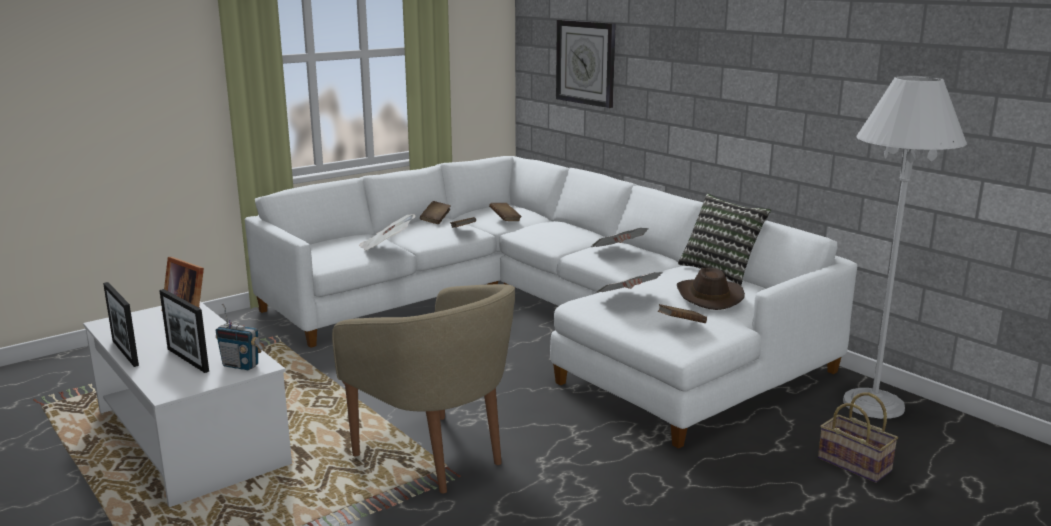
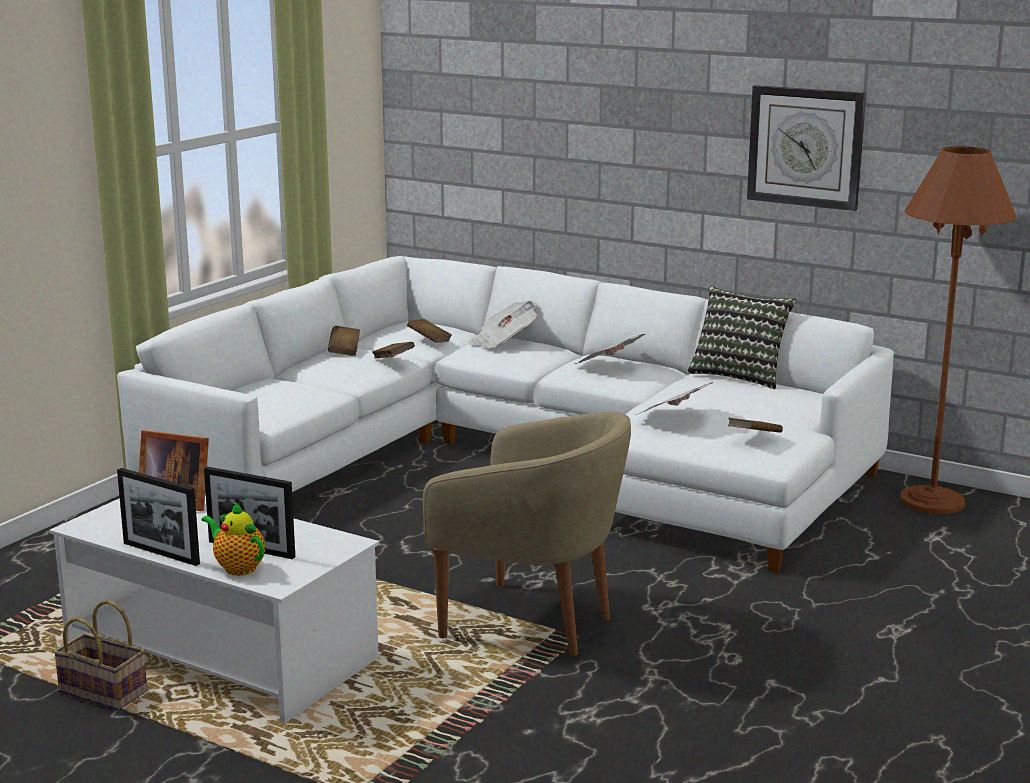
camera: 20 degrees left, 0 degrees up
radio [215,303,264,370] -> none
newspaper [359,214,415,251] -> newspaper moved to [468,301,537,348]
wall clock [556,20,616,108] -> wall clock moved to [747,85,866,211]
brown hat [677,268,745,310] -> none
basket [818,392,898,483] -> basket moved to [53,600,148,711]
white floor lamp [843,76,967,419] -> brown floor lamp [900,146,1016,514]
none -> teapot [201,501,265,576]

